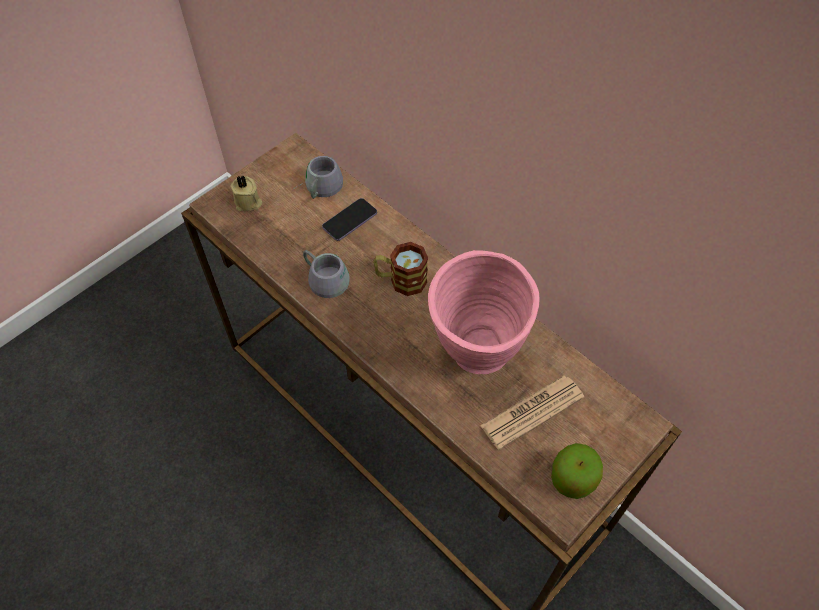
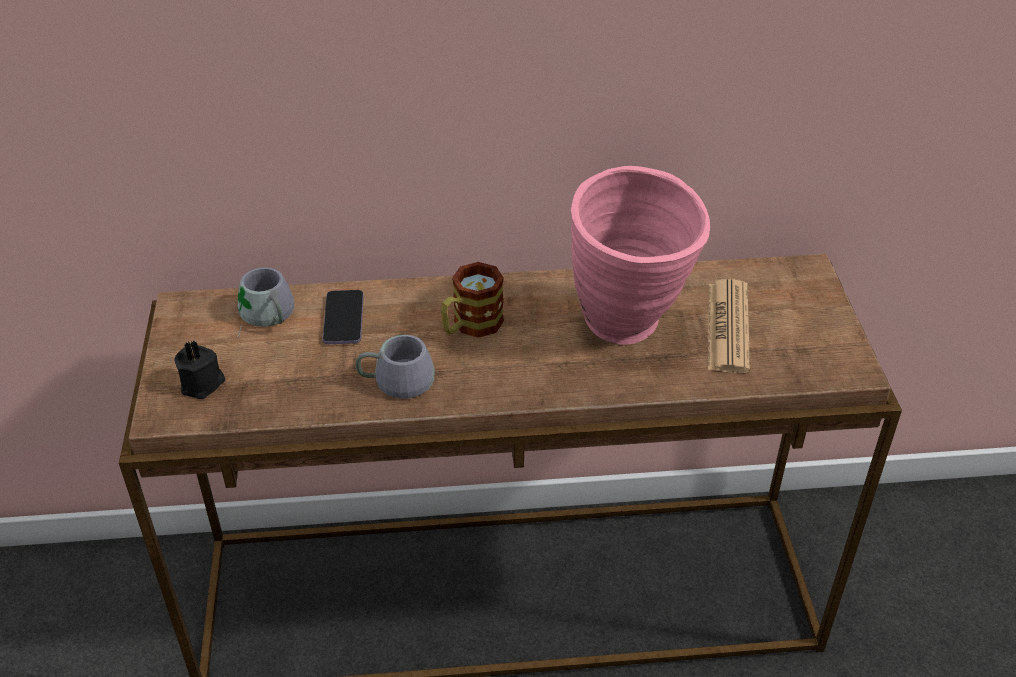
camera: 50 degrees left, 15 degrees down
beige candle [231,176,262,211] -> black candle [175,341,225,399]
apple [551,443,603,499] -> none

